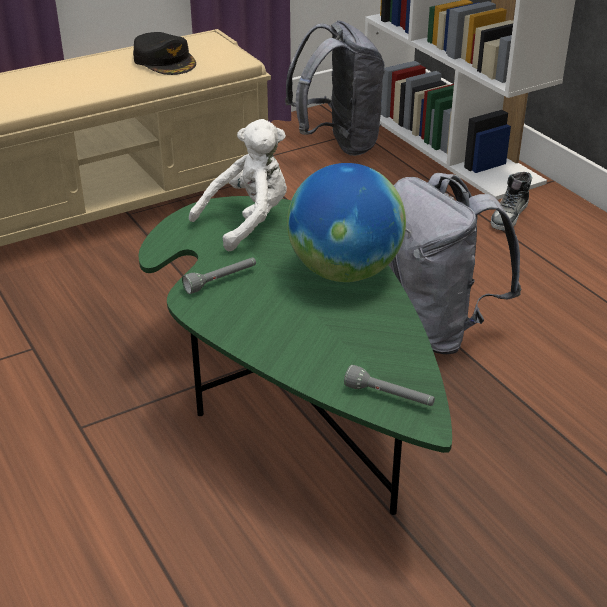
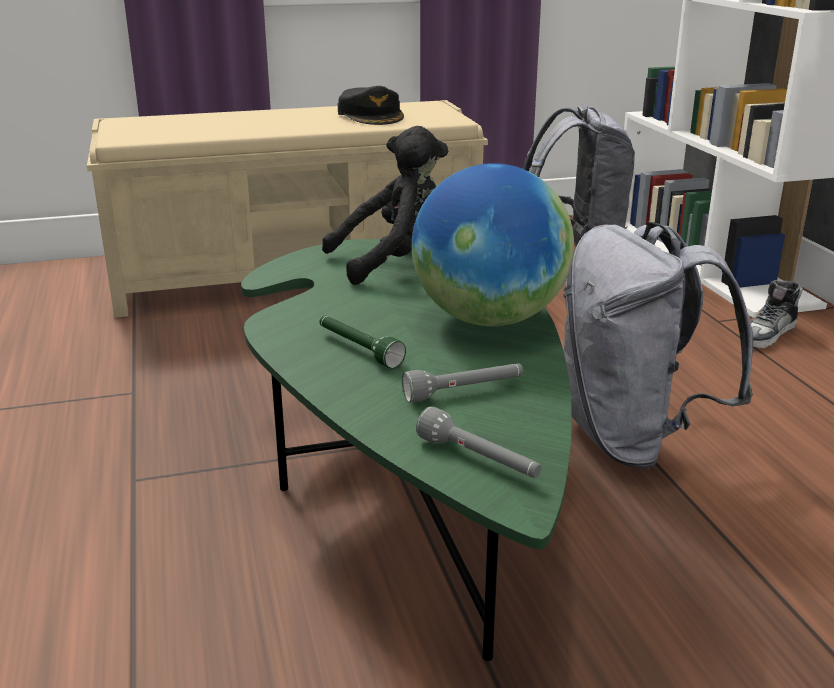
camera: 15 degrees right, 10 degrees down
grey flashlight [182,258,256,294] -> grey flashlight moved to [402,363,523,403]
white plush toy [189,119,287,251] -> black plush toy [322,126,448,285]
none -> green flashlight [319,316,406,368]

